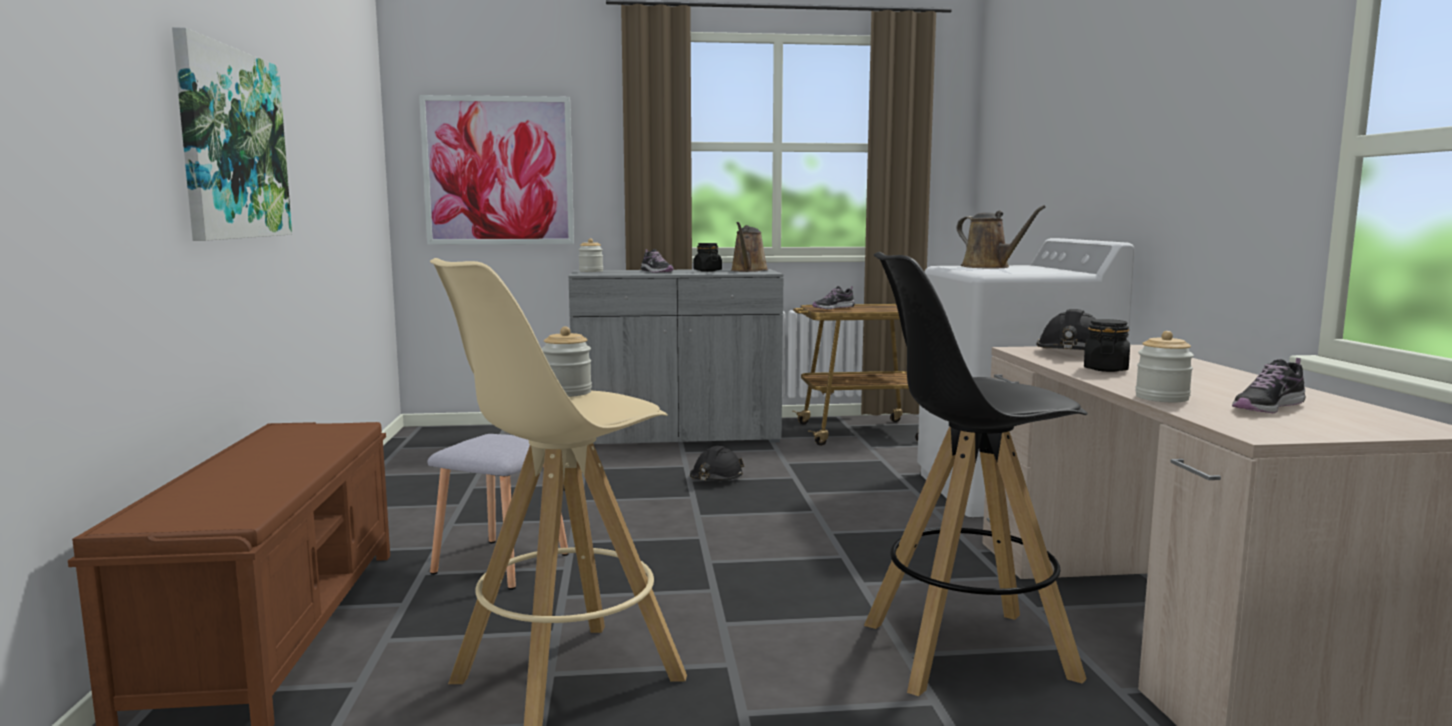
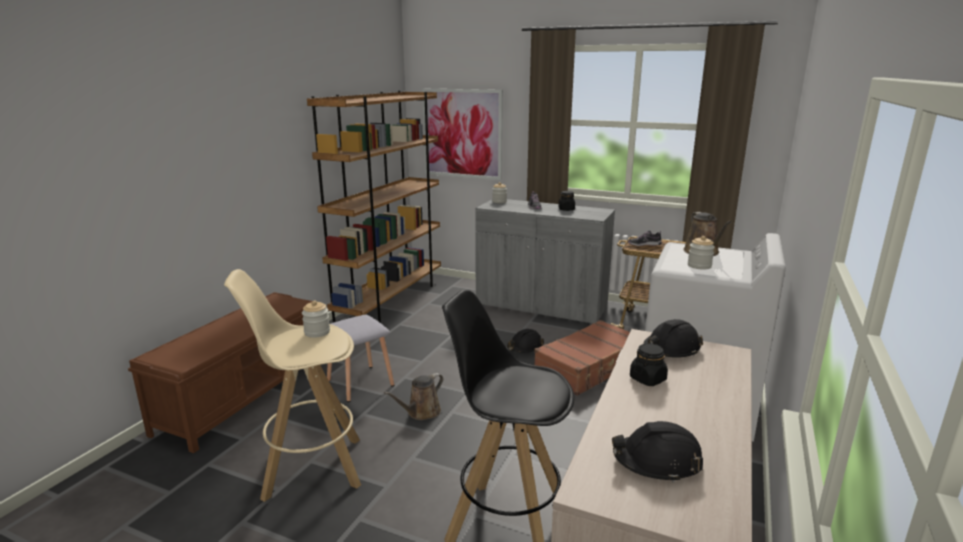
camera: 30 degrees right, 10 degrees up
picture [172,27,292,241] -> none
brown watering can [731,222,768,272] -> brown watering can moved to [384,373,443,420]
jar [1135,331,1194,402] -> jar moved to [688,236,715,270]
shoe [1232,358,1306,413] -> black hard hat [612,421,703,483]
none -> brown bookcase [307,91,441,323]
none -> brown suitcase [534,320,630,396]

